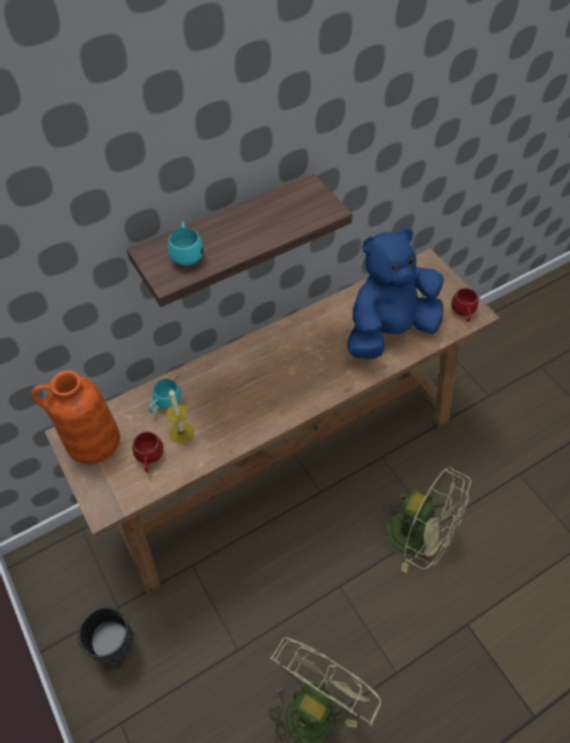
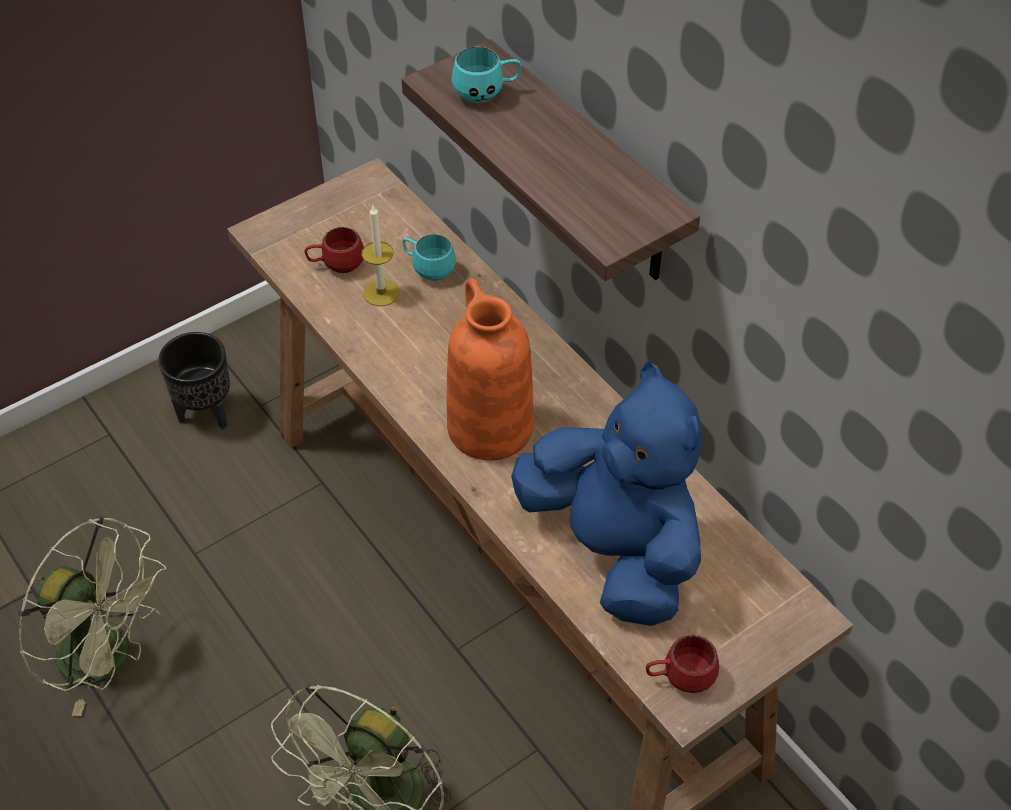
camera: 85 degrees right, 5 degrees down
orange vase [31,370,120,464] -> orange vase moved to [447,278,533,461]

